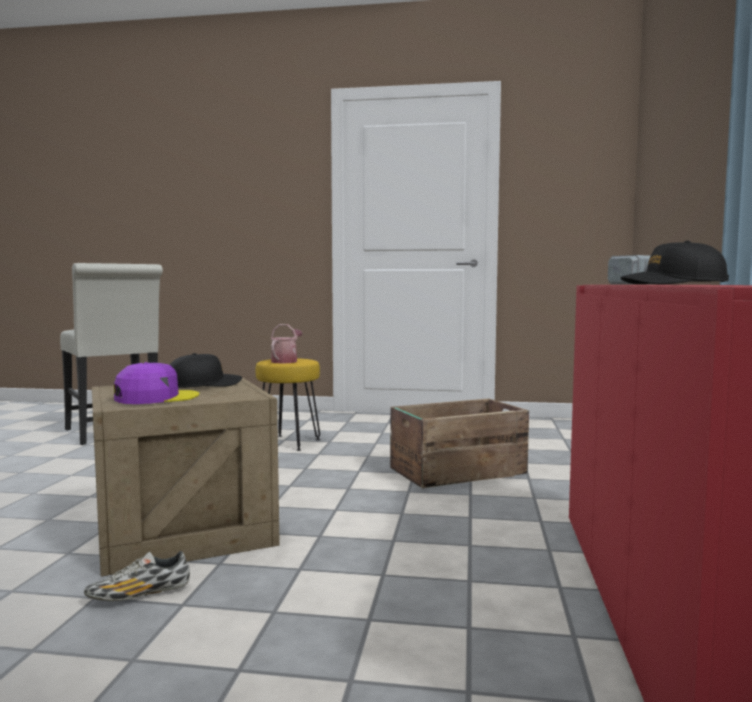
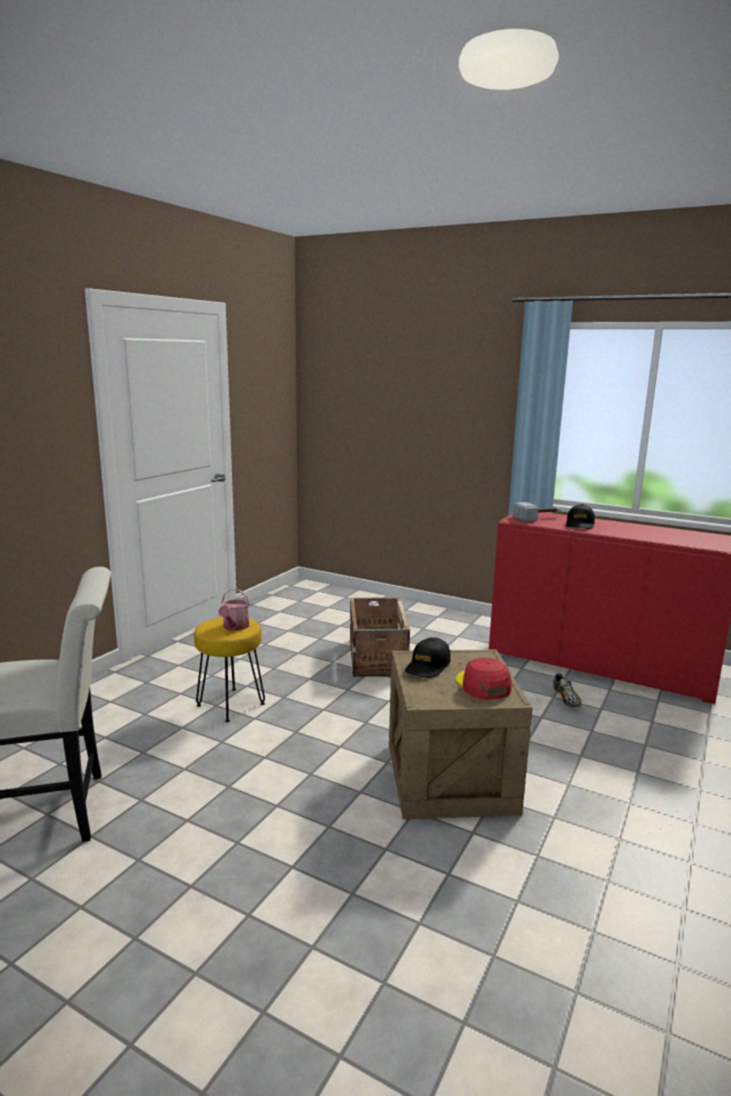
camera: 70 degrees left, 10 degrees up
shoe [84,551,190,601] -> shoe moved to [553,673,581,707]
purple cap [114,362,199,404] -> red cap [456,658,512,700]
black cap [170,353,242,388] -> black cap turned 135 degrees counterclockwise [405,637,451,678]
watering can [271,324,302,364] -> watering can turned 120 degrees counterclockwise [218,589,250,631]

